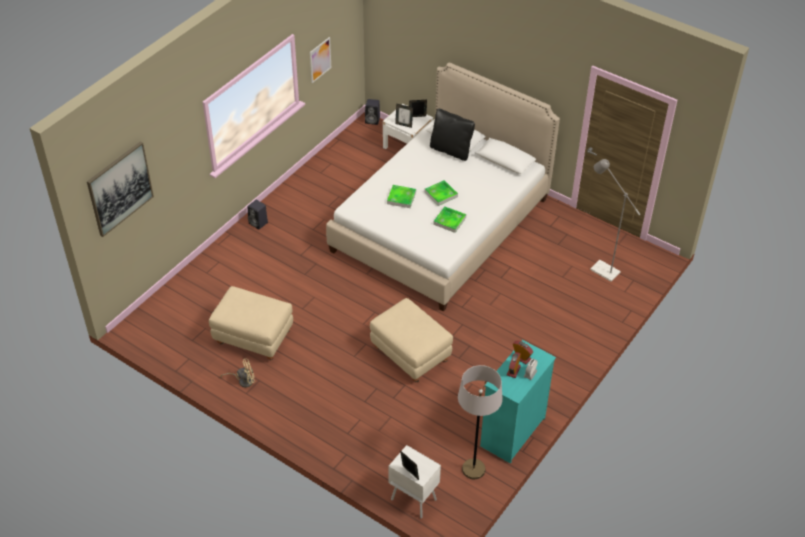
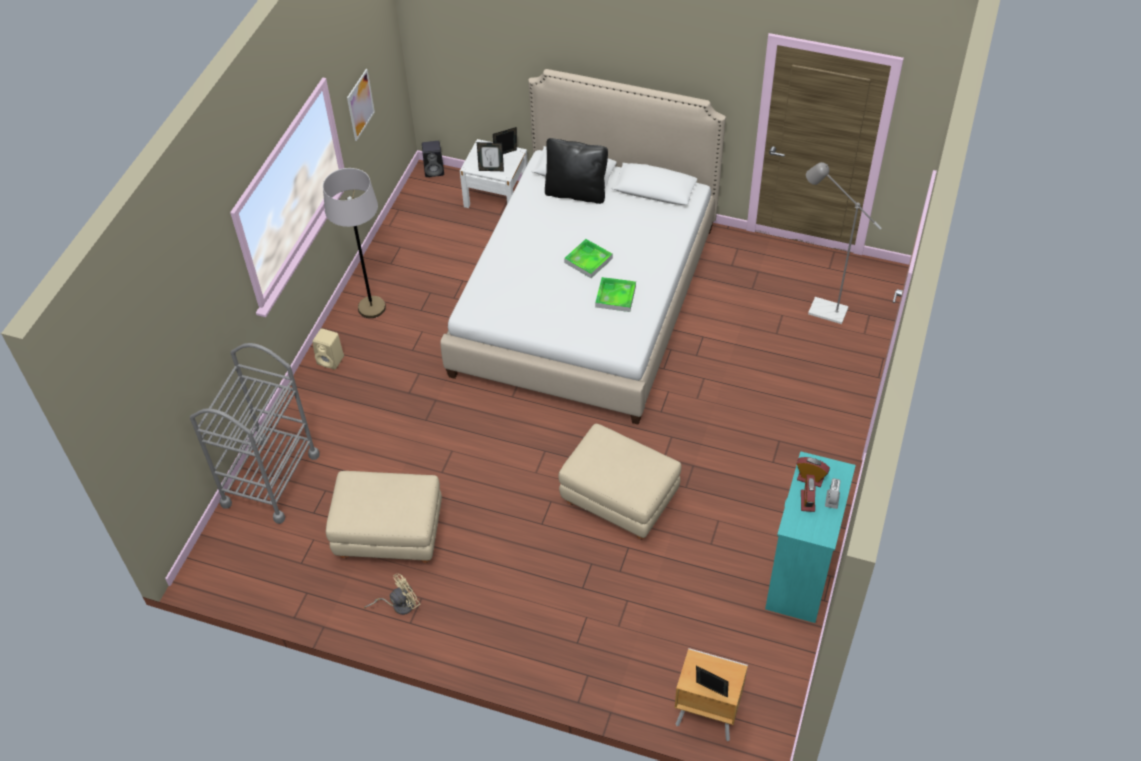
camera: 15 degrees left, 5 degrees up
picture [87,142,154,237] -> none
black speaker [248,200,268,229] -> beige speaker [312,328,344,370]
tray [387,185,416,208] -> none
white nightstand [388,445,441,518] -> brown nightstand [675,648,748,741]
grey floor lamp [458,365,503,479] -> grey floor lamp moved to [323,168,386,318]
none -> grey cart [190,343,320,524]

